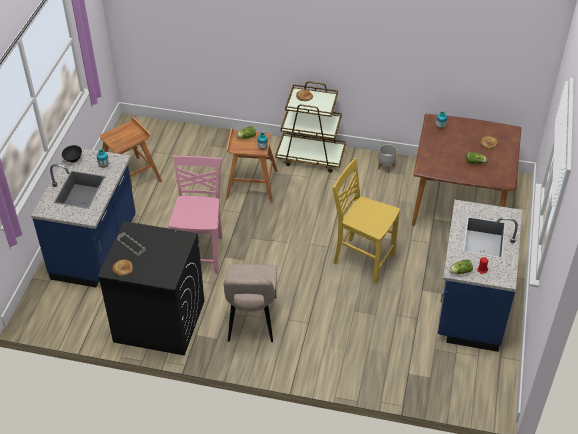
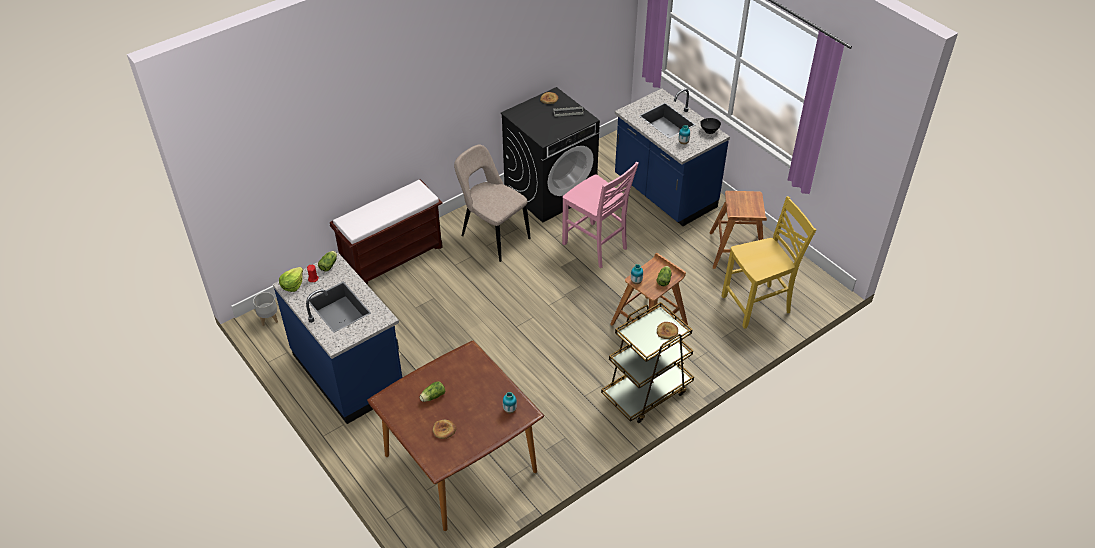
camera: 130 degrees right, 0 degrees up
yellow chair [332,158,400,284] -> yellow chair moved to [722,196,816,329]
grey planter [378,144,397,174] -> grey planter moved to [253,292,278,326]
none -> lettuce [279,267,303,292]
none -> brown bench [330,179,443,284]

